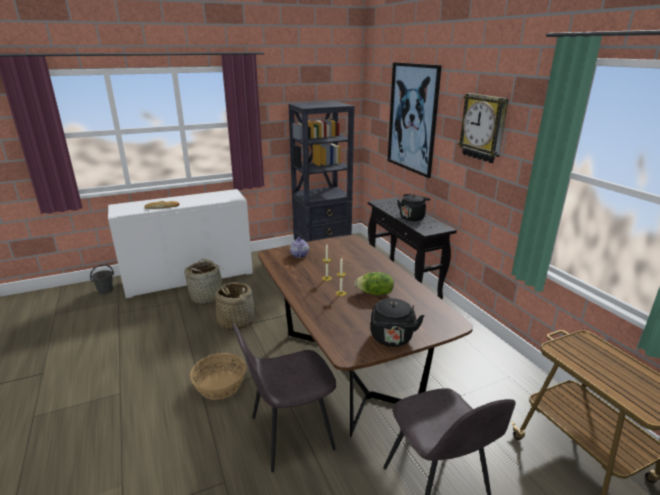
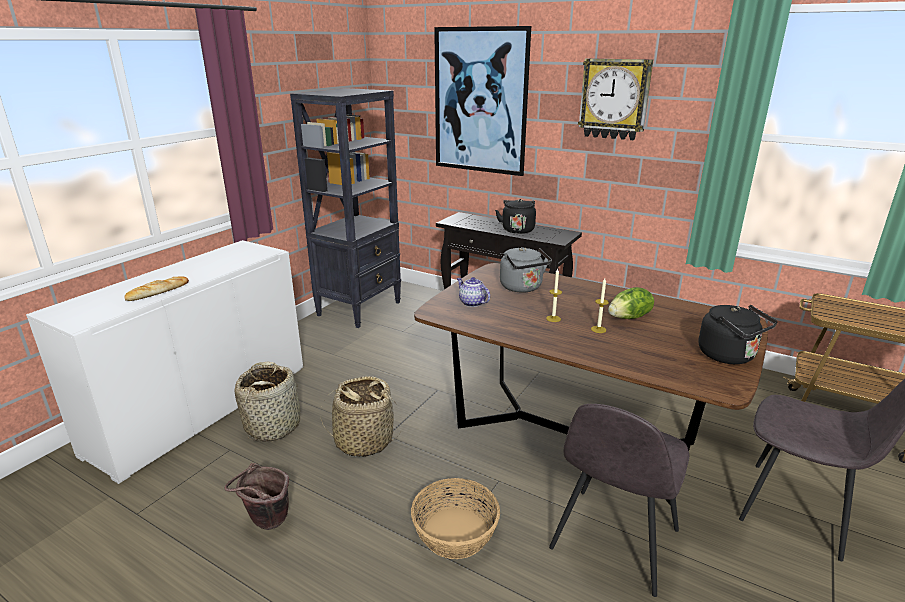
camera: 35 degrees left, 0 degrees up
grey bucket [90,264,114,294] -> none
none -> brown bucket [224,463,289,530]
none -> grey kettle [500,247,552,293]

